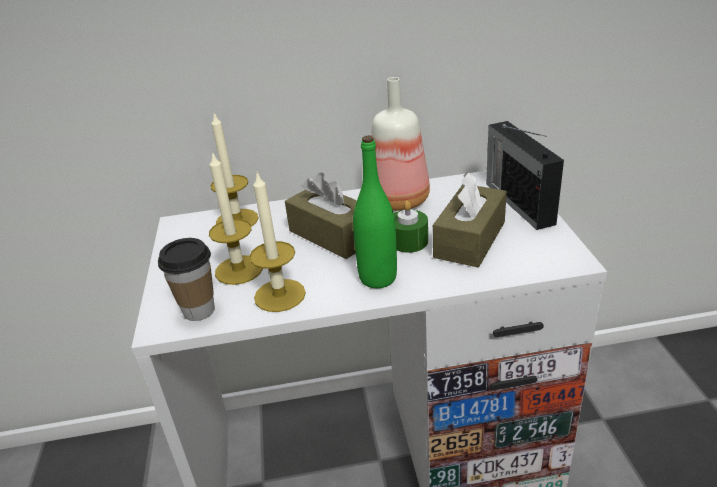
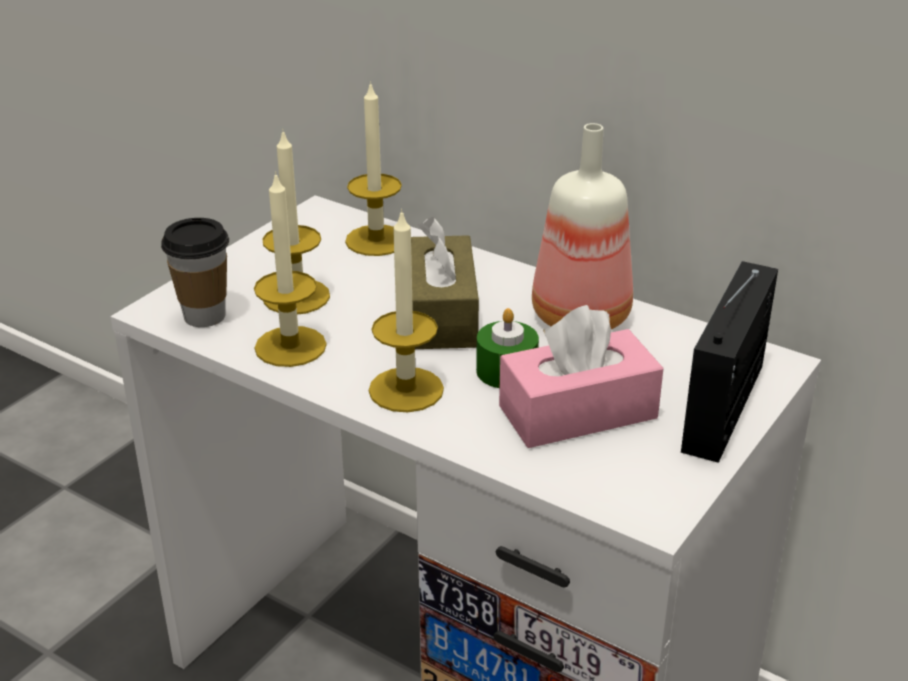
camera: 40 degrees right, 0 degrees up
green bottle [353,135,397,288] -> candle [369,209,444,412]
brown tissue box [433,171,507,267] -> pink tissue box [499,305,663,448]

